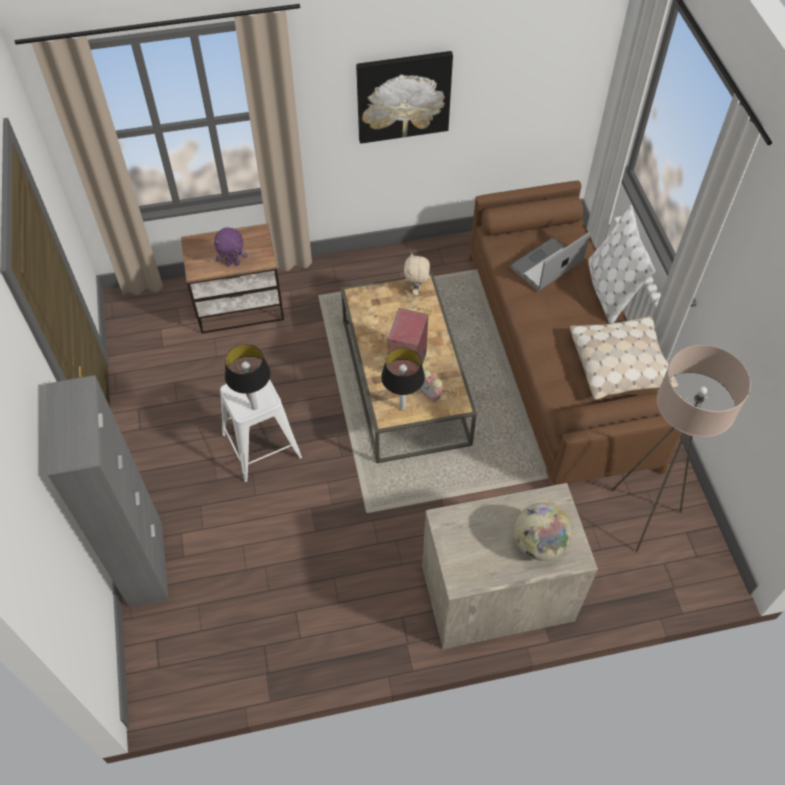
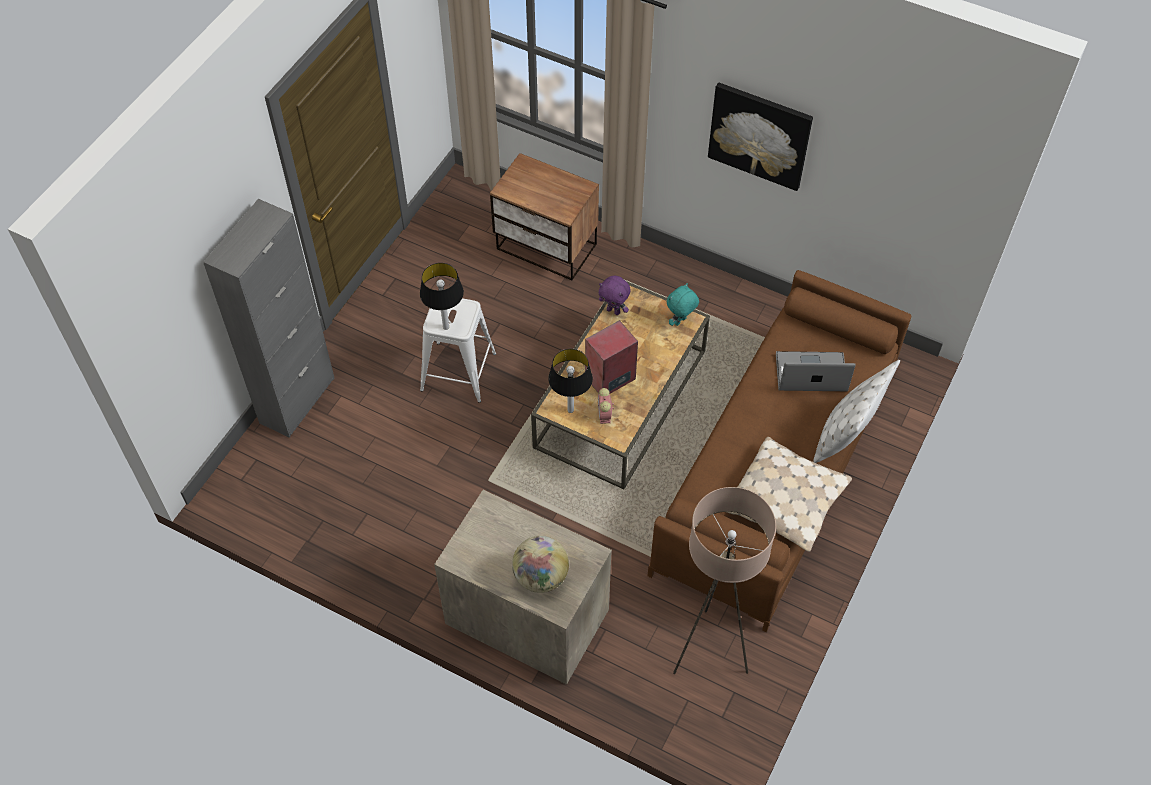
camera: 40 degrees right, 0 degrees up
purple plush toy [214,227,247,266] -> purple plush toy moved to [599,276,630,315]
beige plush toy [404,253,430,296] -> turquoise plush toy [667,283,699,326]

